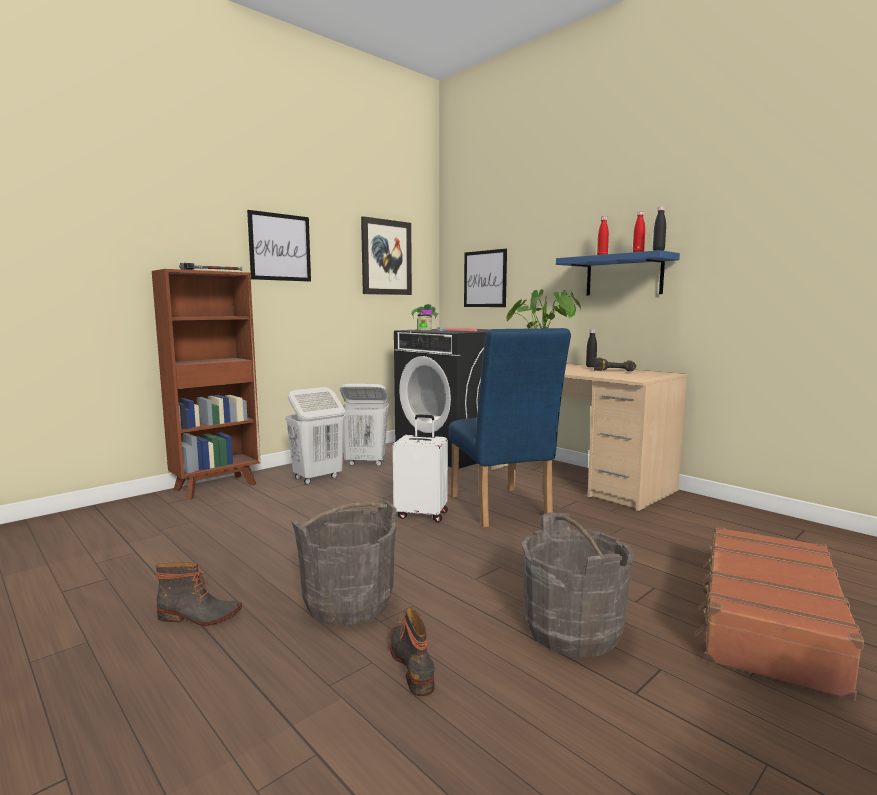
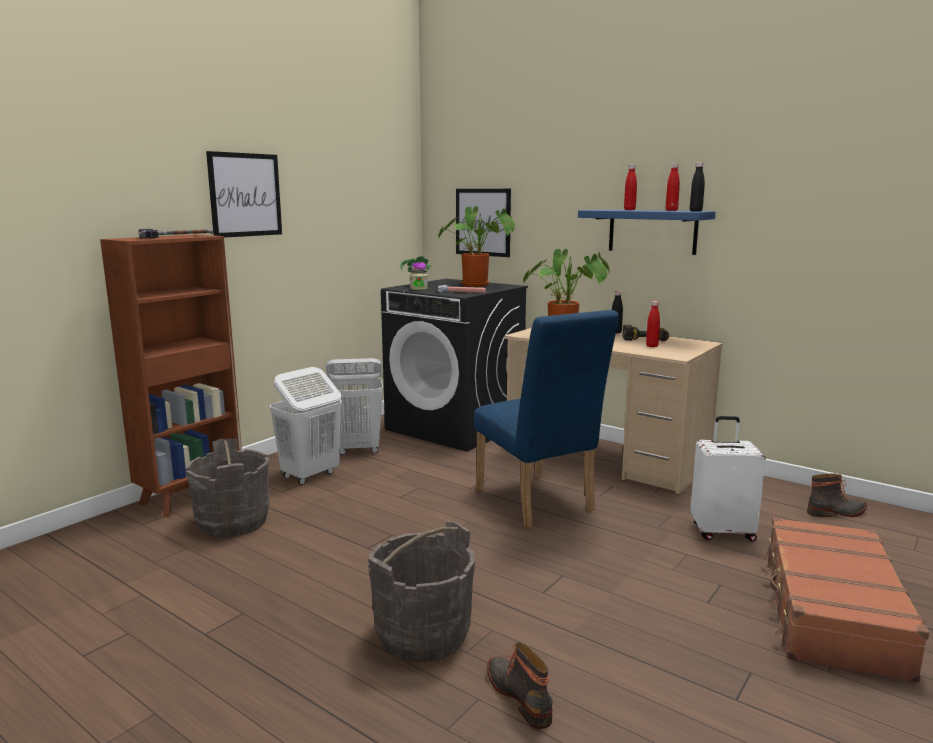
camera: 10 degrees left, 5 degrees up
boot [156,562,242,626] -> boot moved to [807,474,867,517]
picture [361,216,412,295] -> none
white suitcase [393,414,448,522] -> white suitcase moved to [690,416,766,541]
grey bucket [522,513,634,657] -> grey bucket moved to [185,439,269,538]
none -> potted plant [438,206,515,287]
none -> red bottle [646,301,660,347]

